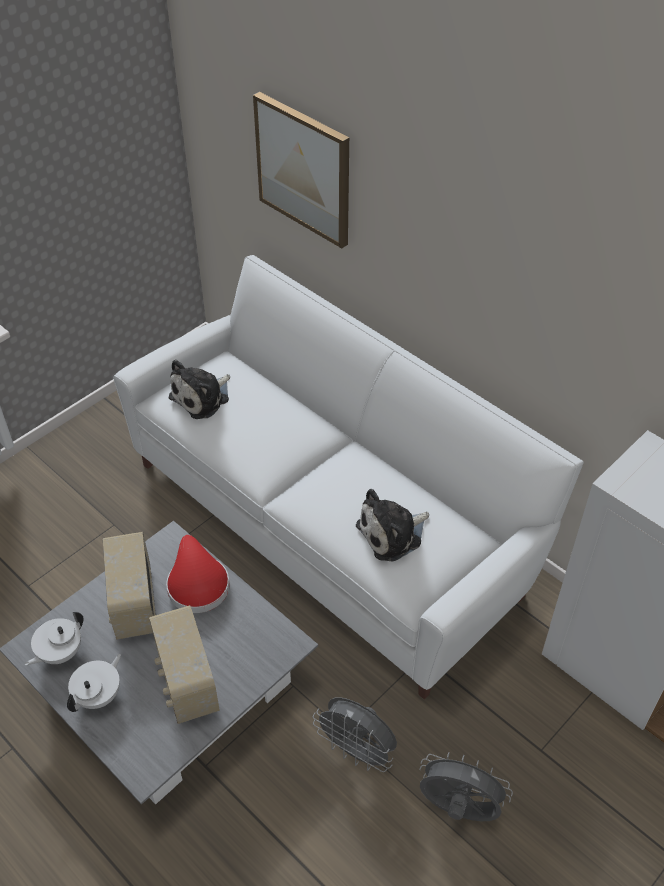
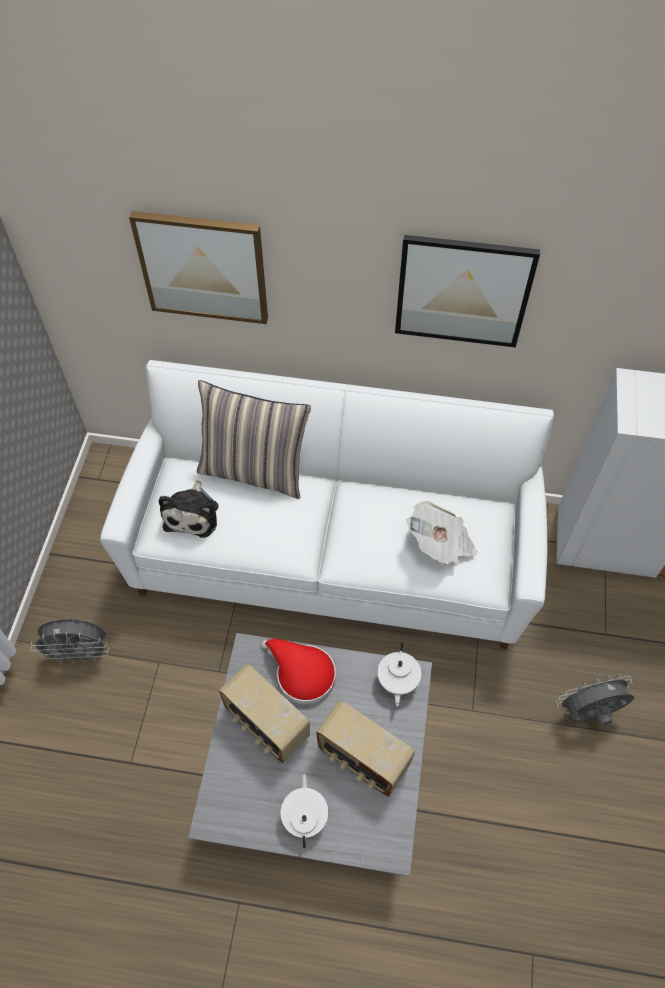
camera: 35 degrees left, 10 degrees up
white teapot [24,612,84,665] -> white teapot moved to [377,642,421,706]
grey fan [313,698,397,772] -> grey fan moved to [30,618,110,665]
plush toy [356,489,429,562] -> newspaper [407,501,477,565]
none -> pillow [197,380,311,499]
none -> picture [395,235,540,347]

